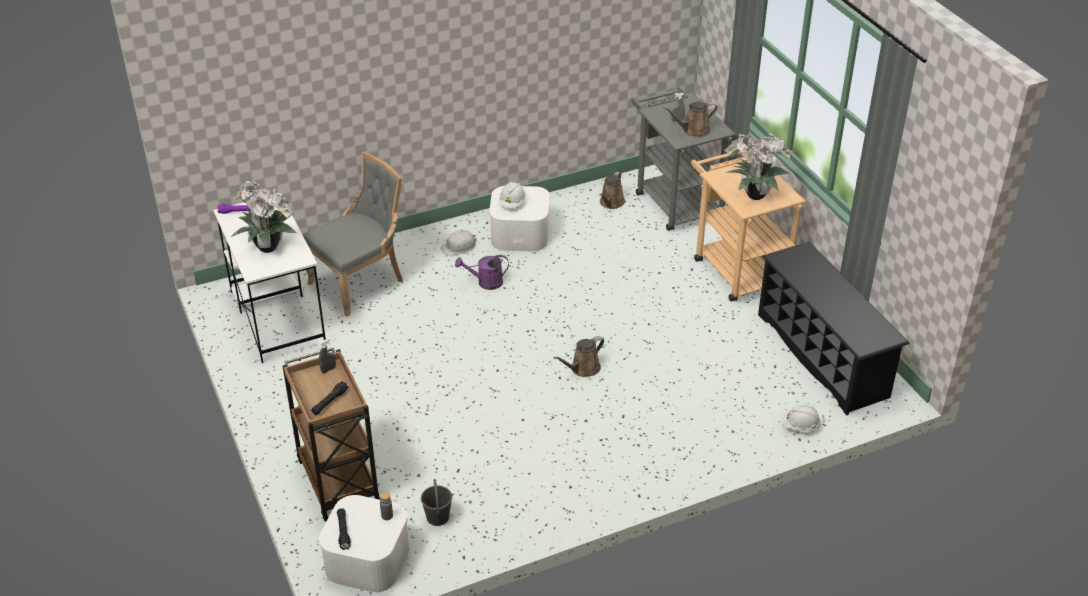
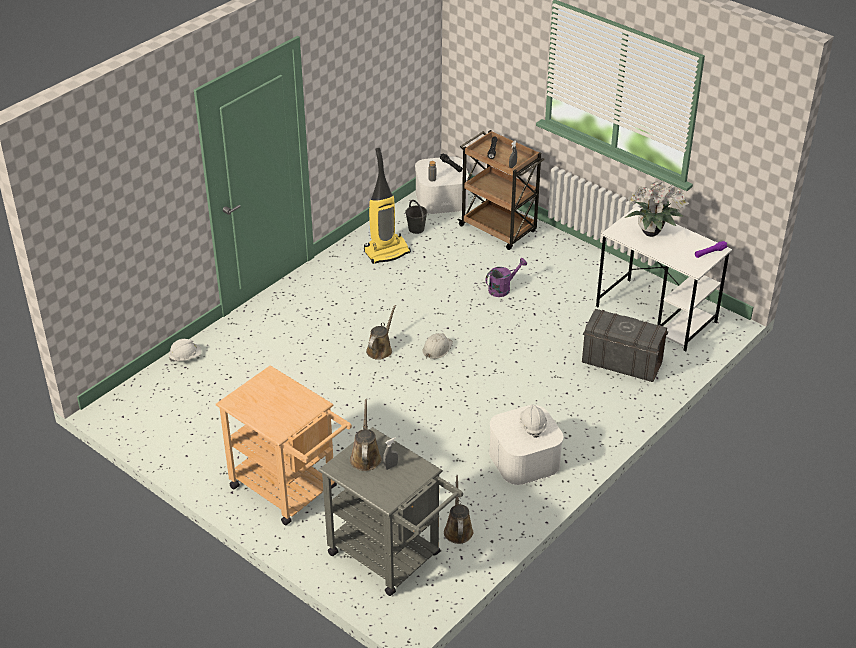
camera: 155 degrees right, 0 degrees up
grey chair [302,152,403,317] -> grey storage box [582,309,668,382]
white hard hat [440,230,476,255] -> white hard hat moved to [422,333,453,359]
purple watering can [455,255,509,290] -> purple watering can moved to [485,258,527,297]
brown watering can [663,101,717,137] -> brown watering can turned 45 degrees counterclockwise [350,399,381,471]
potted plant [724,132,793,200] -> none
black shoe rack [758,242,910,415] -> none
none -> vacuum cleaner [364,148,411,264]

